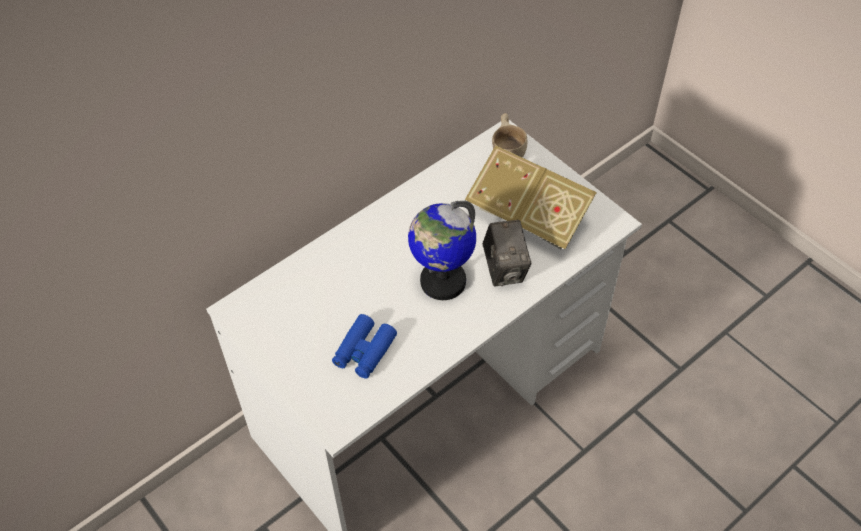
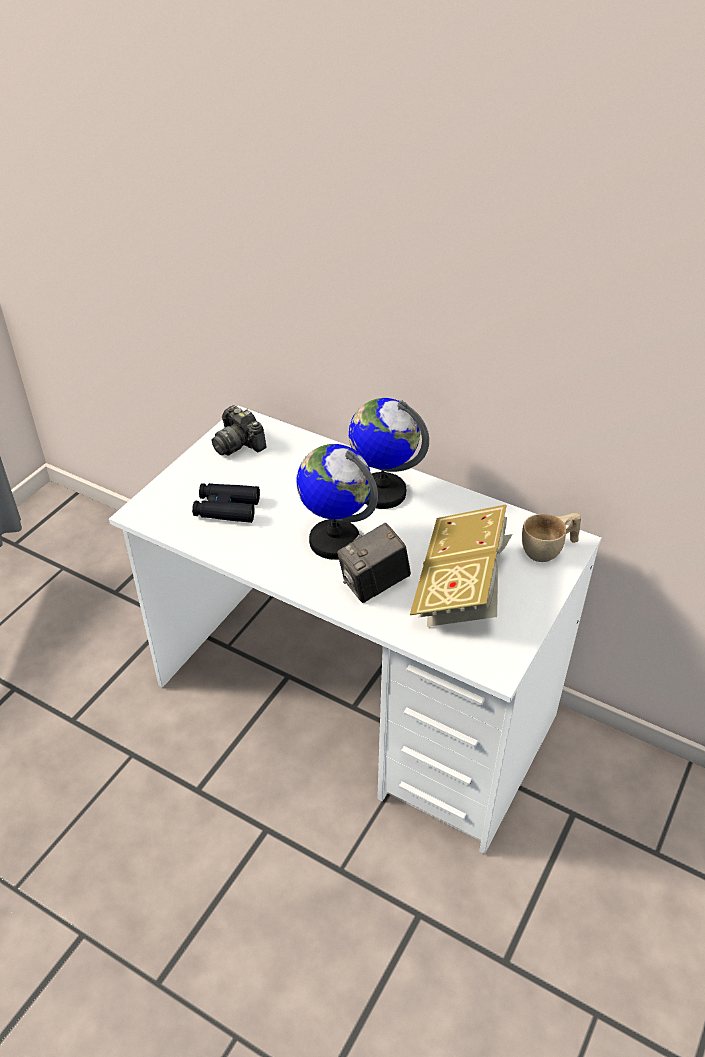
camera: 70 degrees right, 10 degrees down
blue binoculars [332,314,397,379] -> black binoculars [192,483,260,523]
none -> camera [211,405,267,455]
none -> globe [349,398,429,509]

